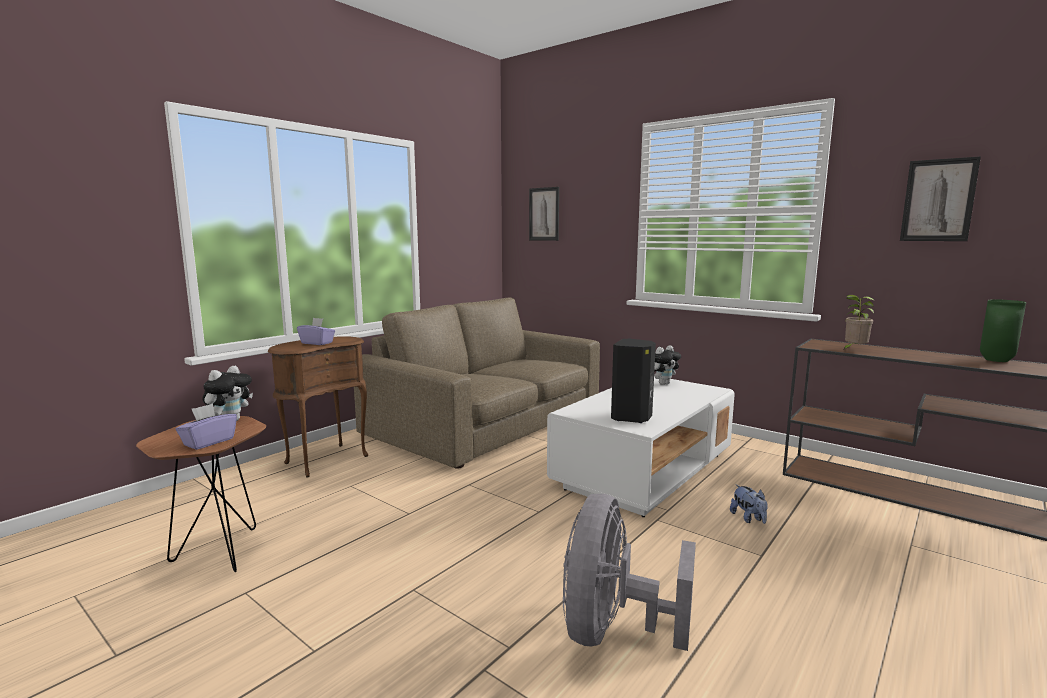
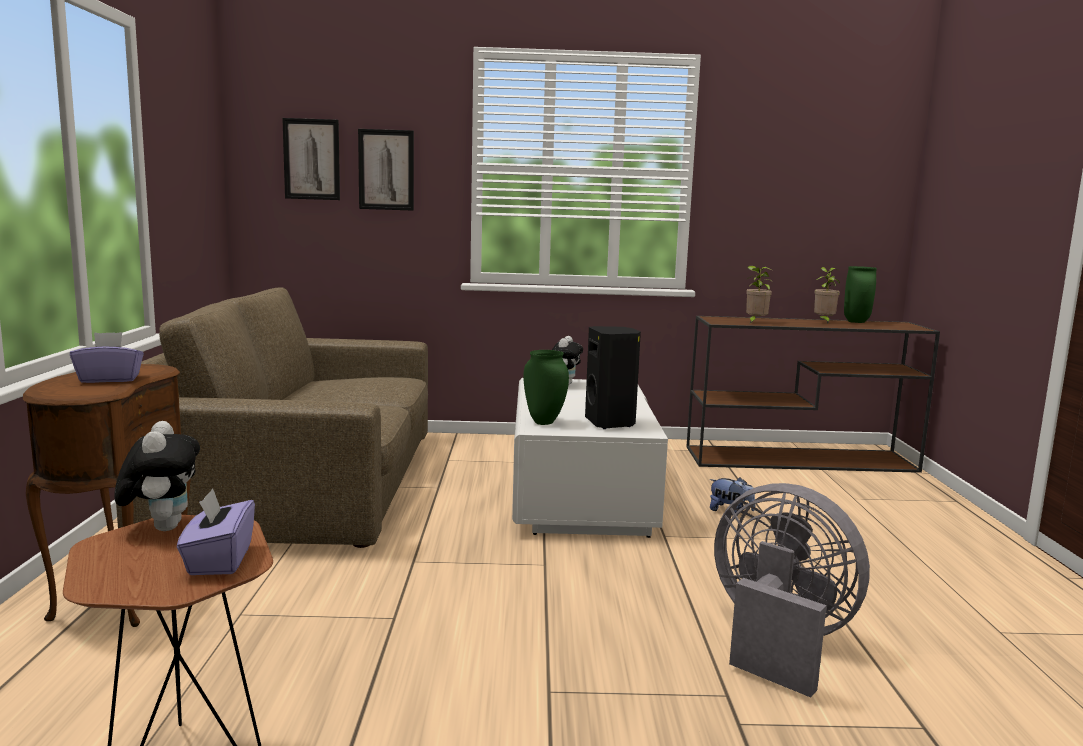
camera: 40 degrees left, 0 degrees up
grey fan [563,494,696,651] -> grey fan turned 150 degrees clockwise [714,483,870,697]
picture [900,156,981,241] -> picture moved to [358,129,414,211]
none -> green vase [523,350,569,425]
none -> potted plant [814,267,840,324]

